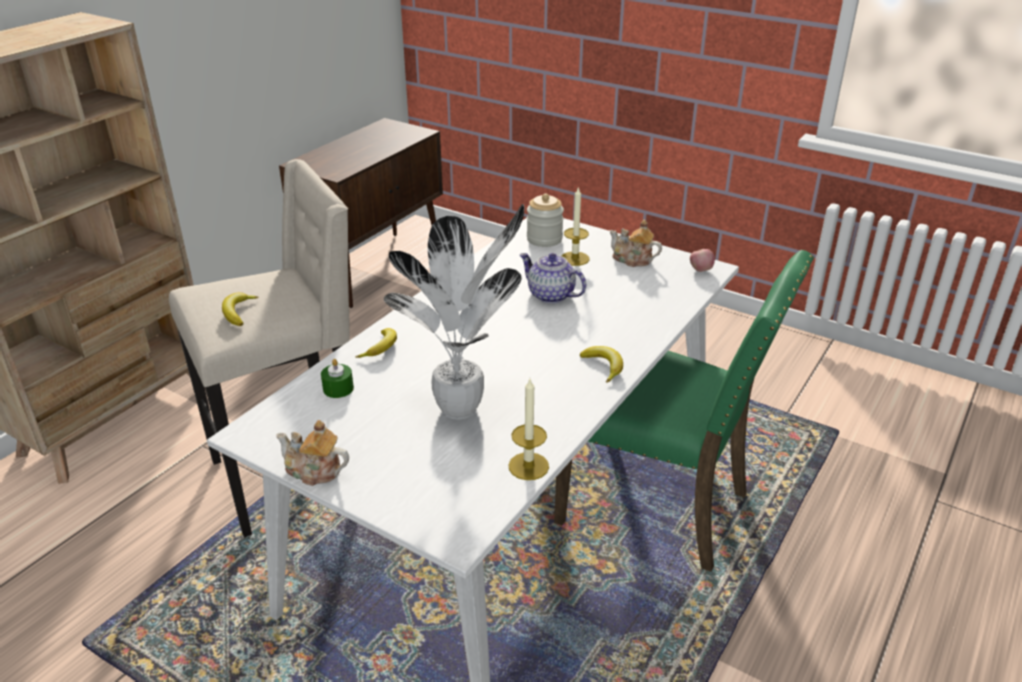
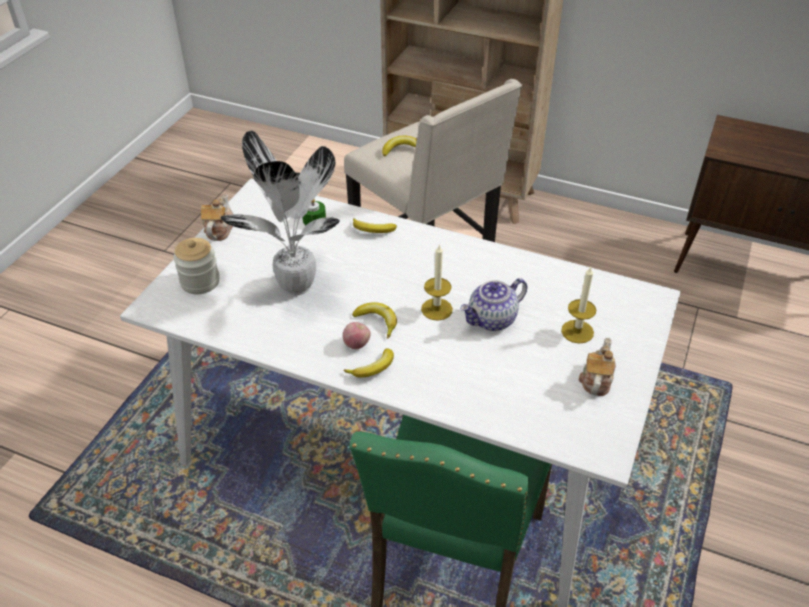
camera: 80 degrees right, 10 degrees up
candle [508,379,549,480] -> candle moved to [421,244,453,321]
teapot [519,253,586,304] -> teapot turned 150 degrees counterclockwise [460,278,527,331]
jar [527,193,564,247] -> jar moved to [173,238,220,294]
apple [690,249,715,272] -> apple moved to [343,322,371,349]
none -> banana [352,302,397,338]

